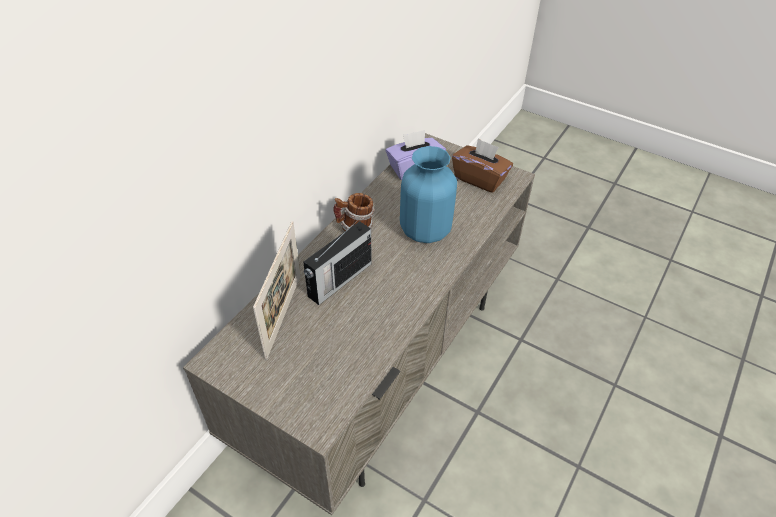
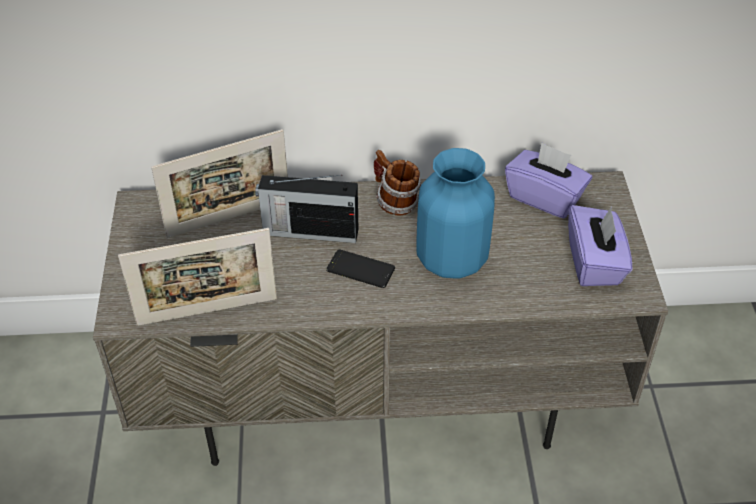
camera: 55 degrees right, 0 degrees up
brown tissue box [452,138,513,193] -> purple tissue box [568,205,632,286]
none -> picture frame [118,228,277,326]
none -> phone [326,249,395,288]

